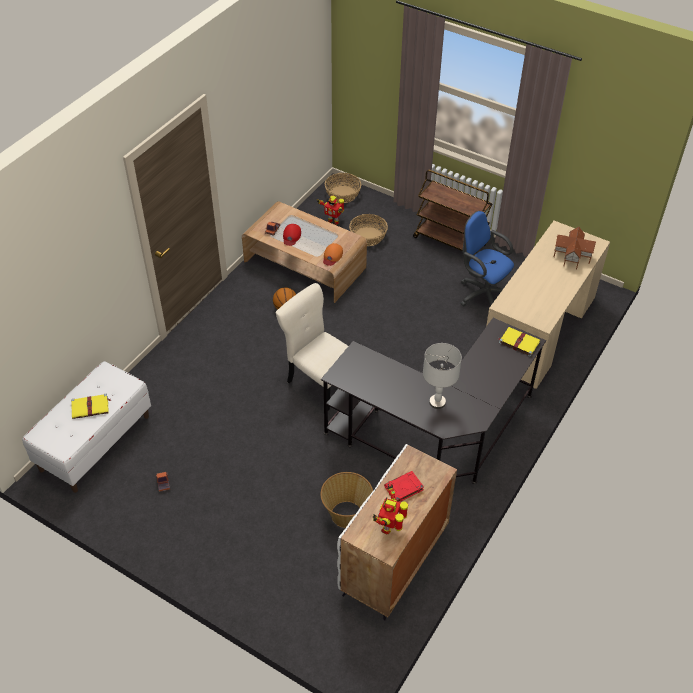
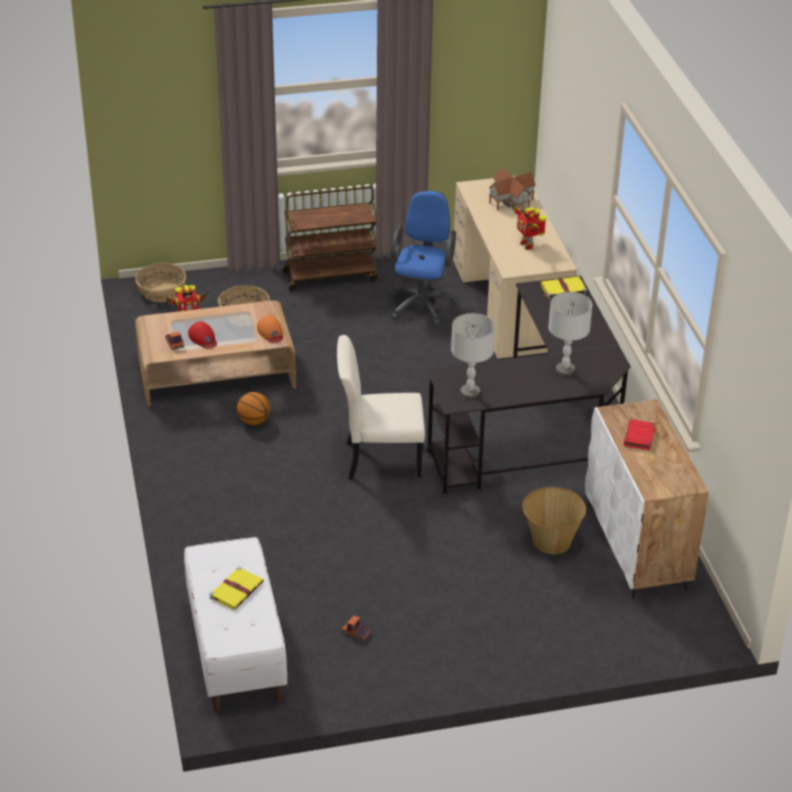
camera: 45 degrees left, 10 degrees down
toy robot [373,484,408,534] -> toy robot moved to [512,204,546,250]
blue office chair [460,211,514,307] -> blue office chair turned 105 degrees clockwise [389,191,457,325]
none -> grey table lamp [451,313,495,399]

